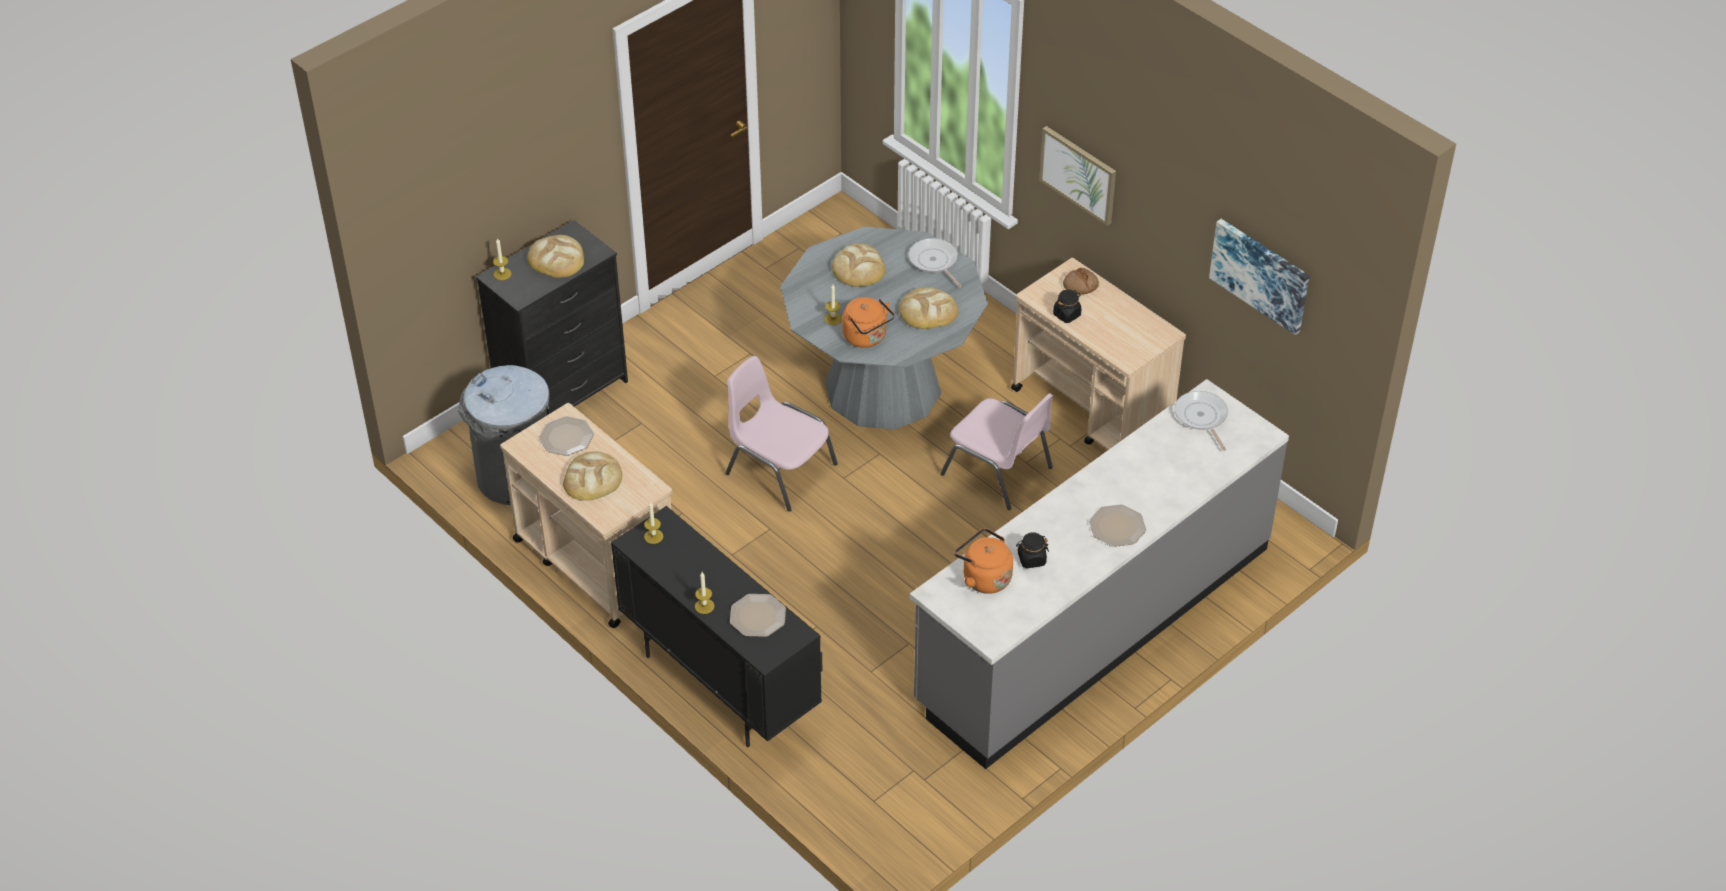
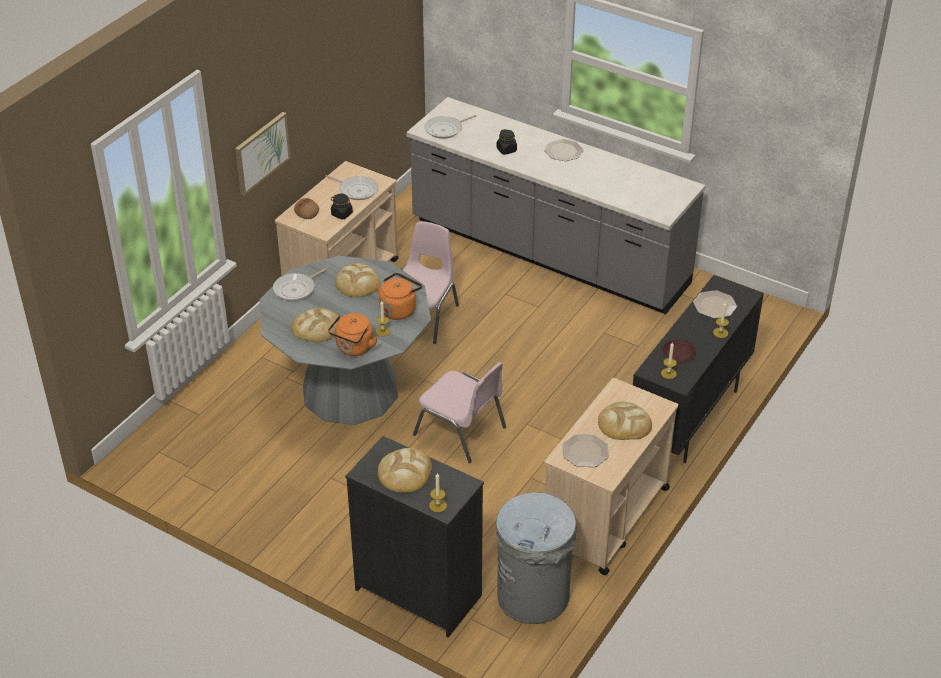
camera: 105 degrees left, 5 degrees down
pink chair [725,356,838,512] -> pink chair turned 75 degrees counterclockwise [413,362,506,463]
orange kettle [955,528,1013,594] -> orange kettle moved to [328,313,378,356]
black jar [1016,532,1049,568] -> black jar moved to [496,129,517,155]
picture [1209,219,1310,335] -> none
none -> frying pan [325,175,378,200]
none -> brown plate [662,339,696,362]

